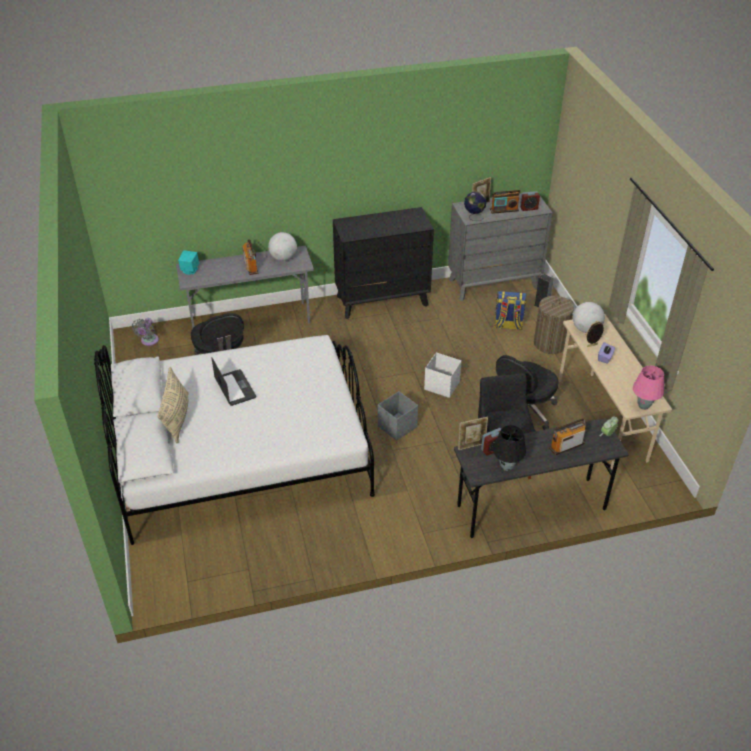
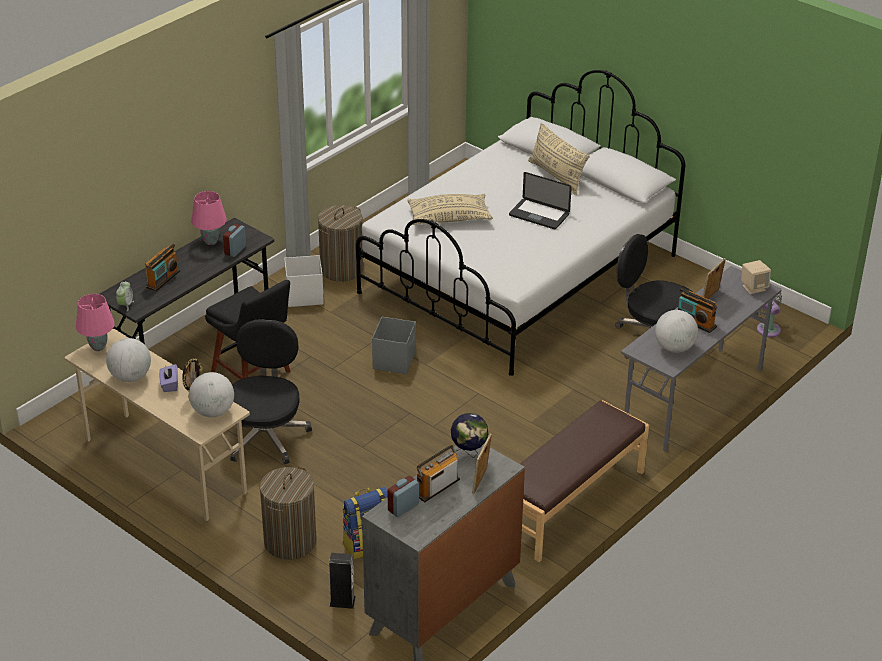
camera: 145 degrees right, 5 degrees down
turquoise speaker [178,250,199,275] -> beige speaker [741,260,771,294]
black dresser [333,207,434,319] -> brown bench [520,400,649,562]
white storage box [424,352,462,398] -> white storage box moved to [284,255,324,307]
picture frame [458,417,488,450] -> picture frame moved to [703,258,726,299]
black table lamp [493,425,526,471] -> pink table lamp [191,191,227,245]
none -> globe [106,338,151,382]
none -> laundry basket [318,205,363,282]
none -> beige pillow [407,194,493,225]

